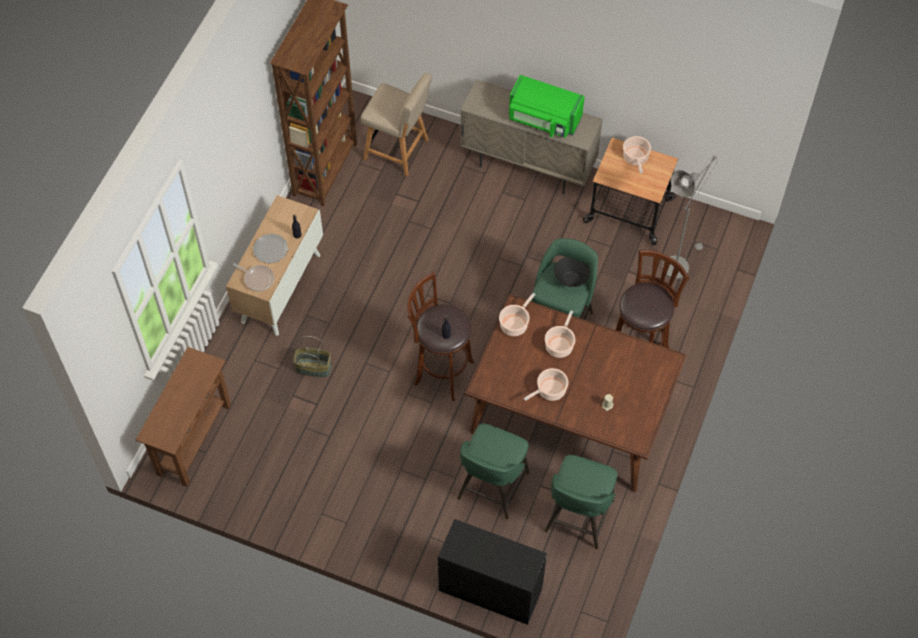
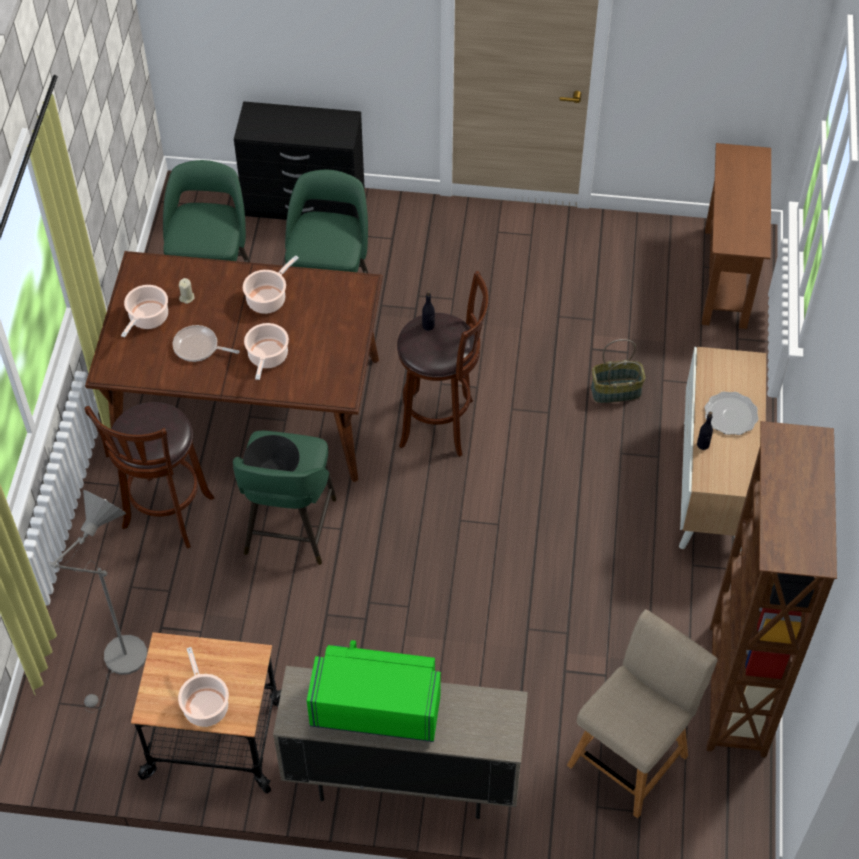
camera: 165 degrees right, 5 degrees down
frying pan [233,263,274,291] -> frying pan moved to [172,325,240,362]
beige chair [361,73,432,176] -> beige chair turned 120 degrees clockwise [567,609,718,818]
cooking pot [499,293,535,336] -> cooking pot moved to [121,285,168,337]

